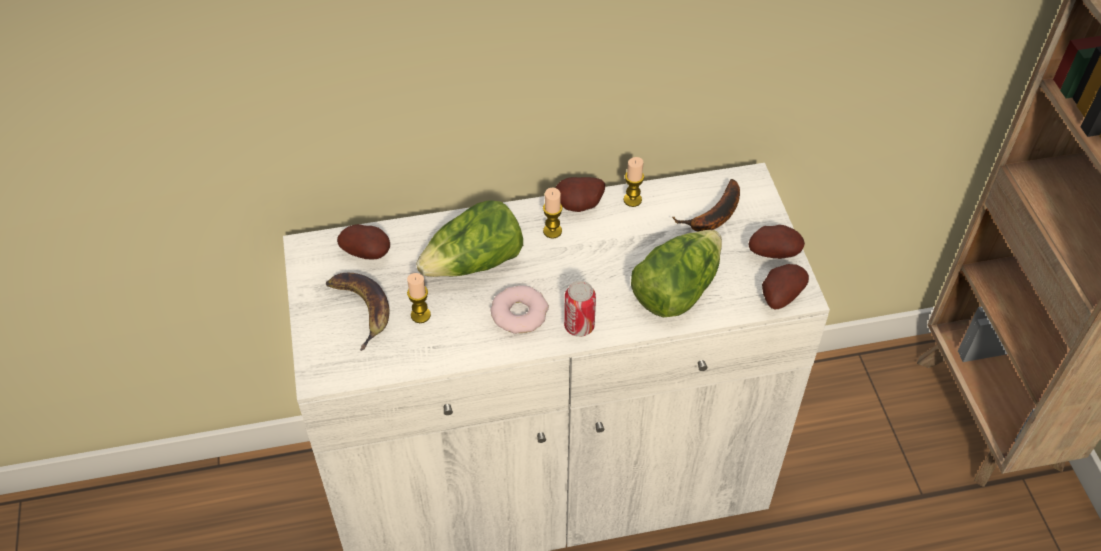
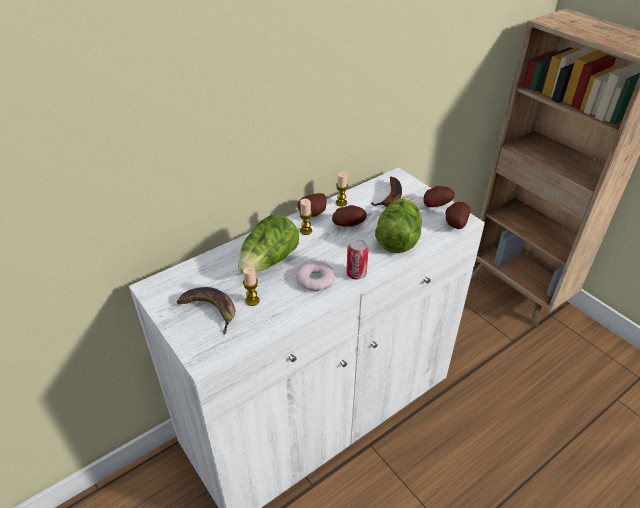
camera: 25 degrees left, 10 degrees down
potato [337,224,390,259] -> potato moved to [332,205,367,227]

